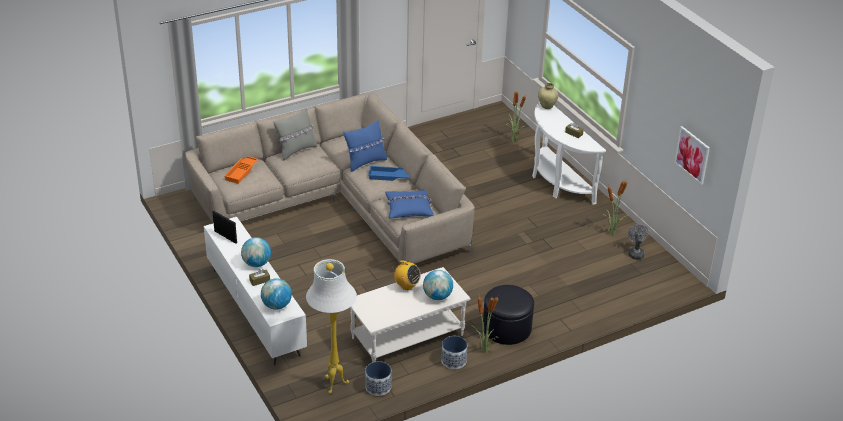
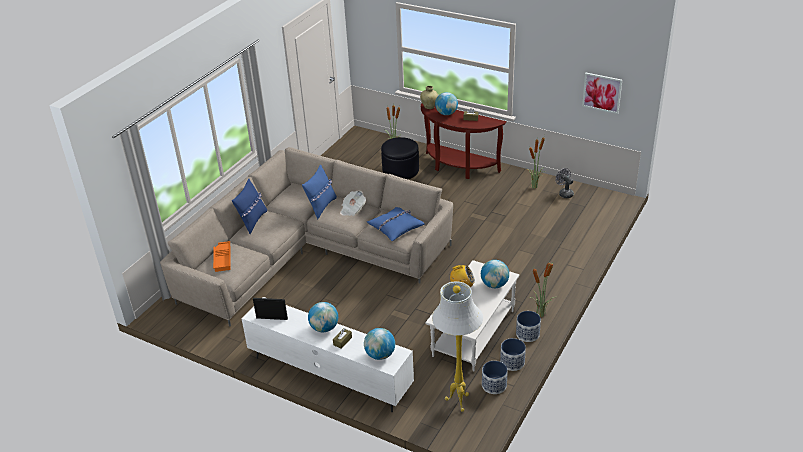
camera: 30 degrees left, 0 degrees up
grey pillow [274,108,317,161] -> blue pillow [232,178,267,234]
blue tray [368,166,409,181] -> newspaper [340,190,366,216]
black ottoman [483,285,534,345] -> black ottoman moved to [381,137,419,179]
white console table [532,103,606,205] -> brown console table [421,103,506,179]
none -> globe [435,92,458,115]
none -> planter [500,338,526,371]

